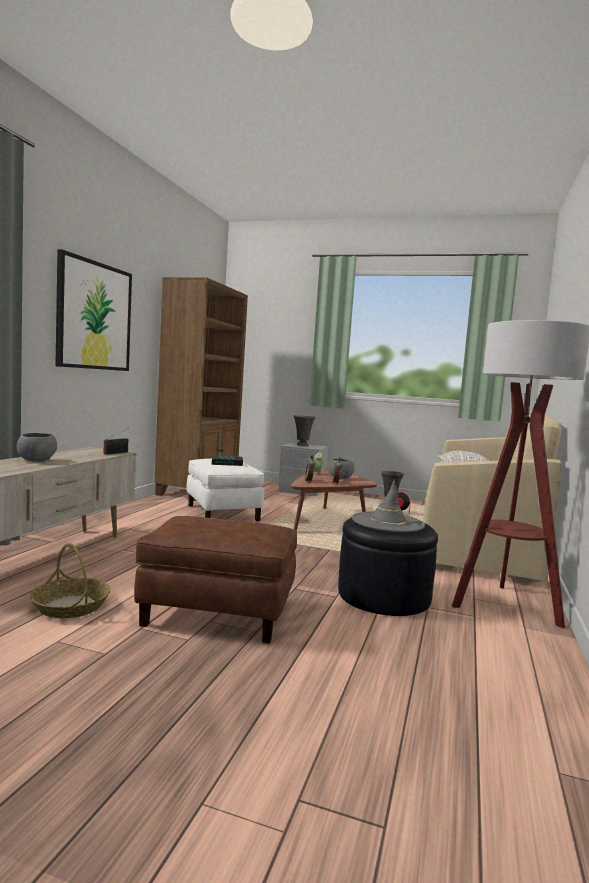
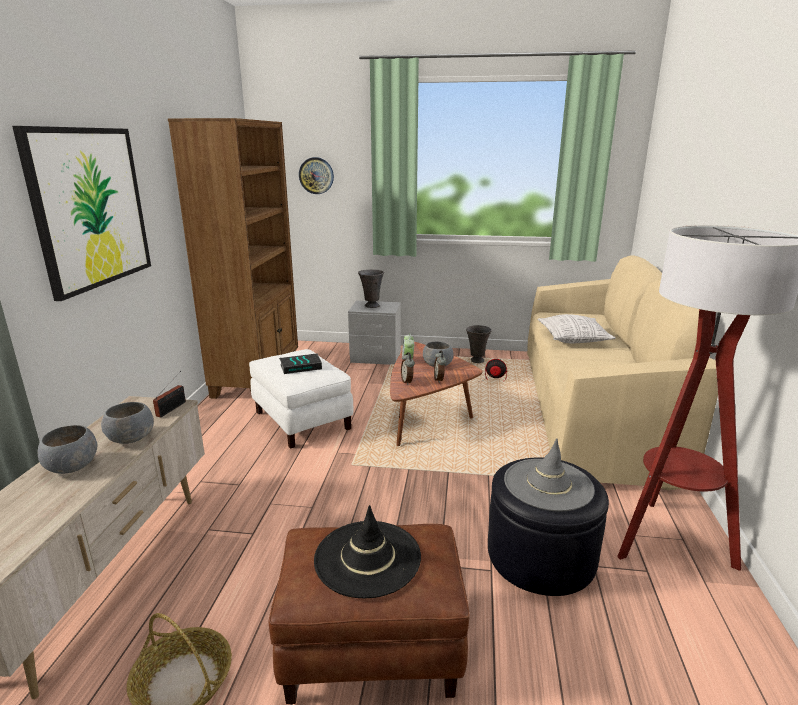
camera: 10 degrees left, 15 degrees up
none -> grey bowl [101,402,154,444]
none -> wall clock [299,157,334,194]
none -> black hat [314,505,421,598]

